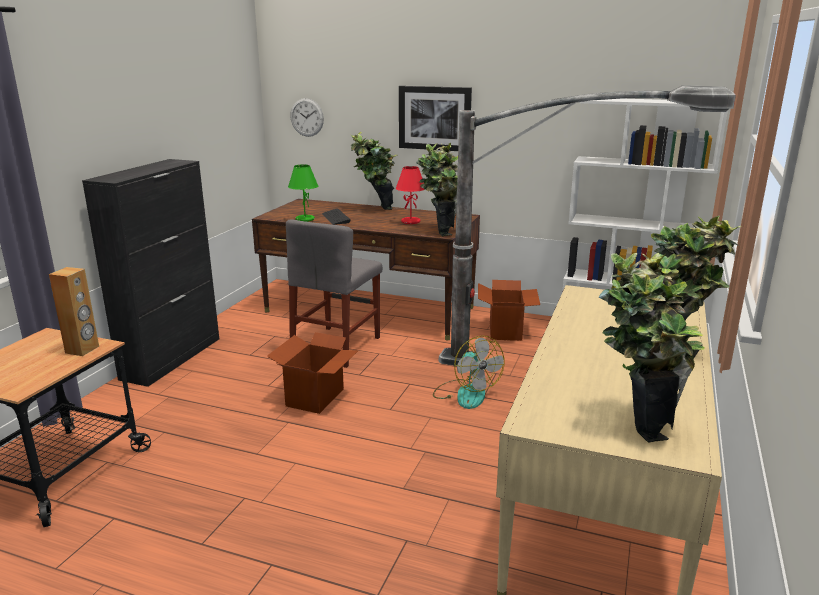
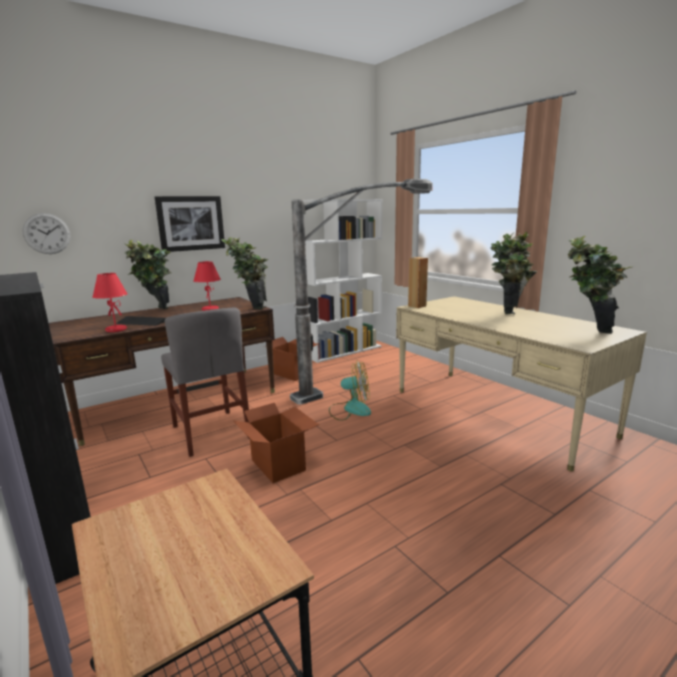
camera: 55 degrees left, 5 degrees down
brown speaker [49,267,99,356] -> brown speaker moved to [408,257,428,308]
green table lamp [288,164,318,222] -> red table lamp [92,273,128,332]

